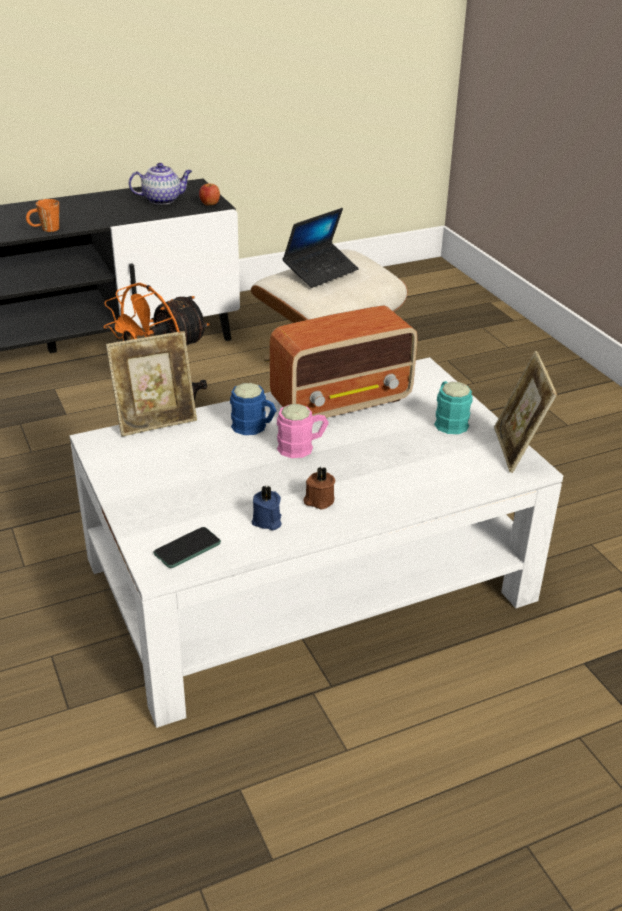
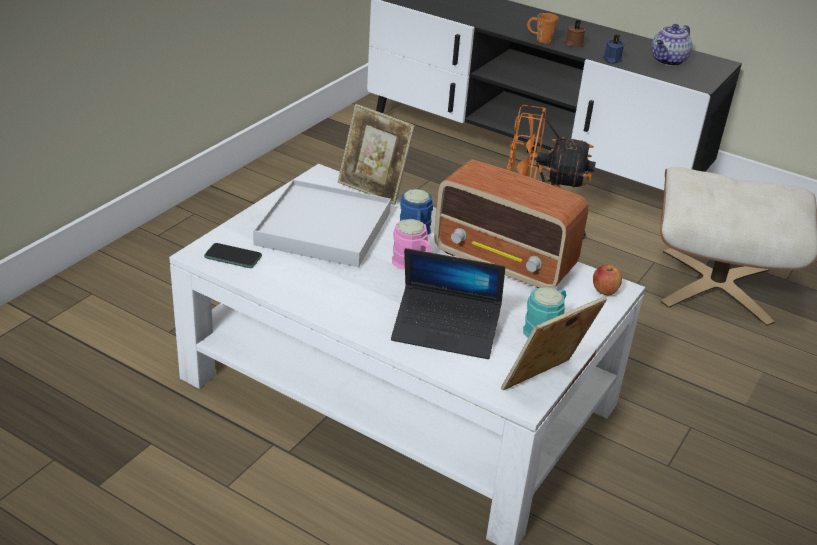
camera: 55 degrees right, 0 degrees up
teapot [129,163,192,205] -> teapot turned 90 degrees clockwise [651,24,692,66]
apple [199,184,220,205] -> apple moved to [593,265,622,295]
blue candle [252,486,281,530] -> blue candle moved to [603,34,625,64]
laptop [282,208,359,288] -> laptop moved to [391,248,505,359]
brown candle [303,467,335,510] -> brown candle moved to [564,20,585,48]
none -> white tray [253,180,391,267]

